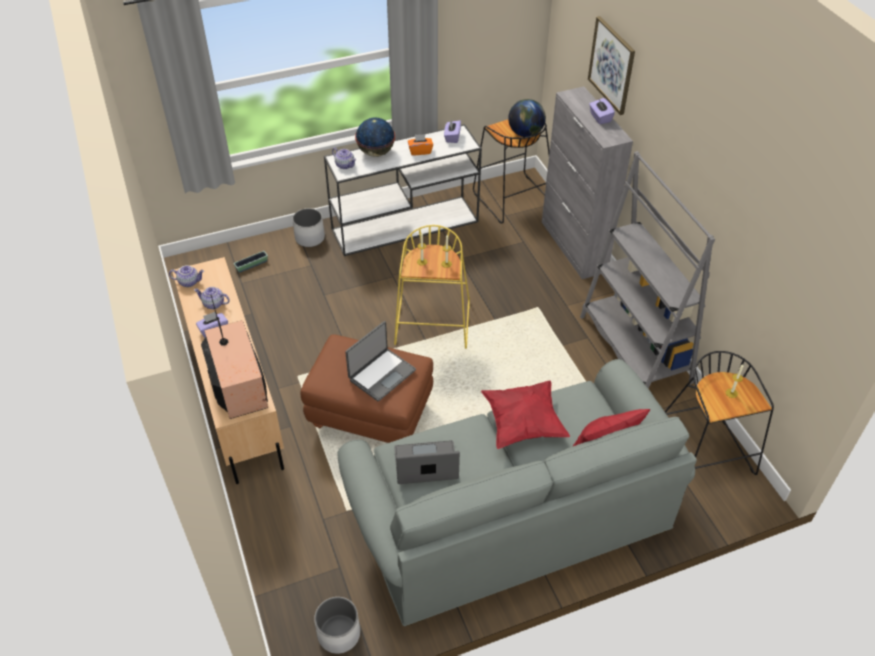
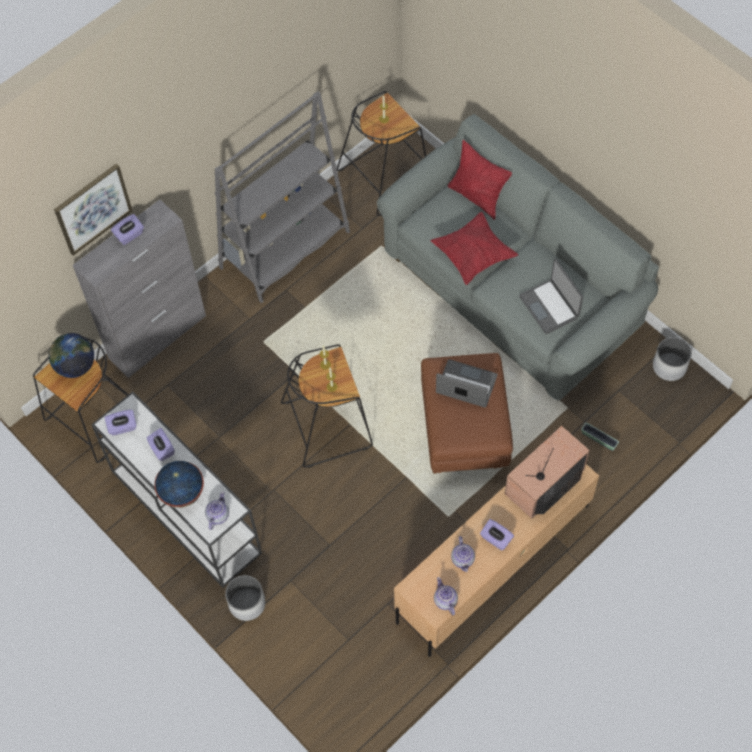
camera: 110 degrees left, 15 degrees up
planter [234,251,268,273] -> planter moved to [581,422,619,451]
yellow stool [394,225,470,349] -> black stool [281,344,373,468]
orange tissue box [408,134,433,155] -> purple tissue box [147,428,175,461]

